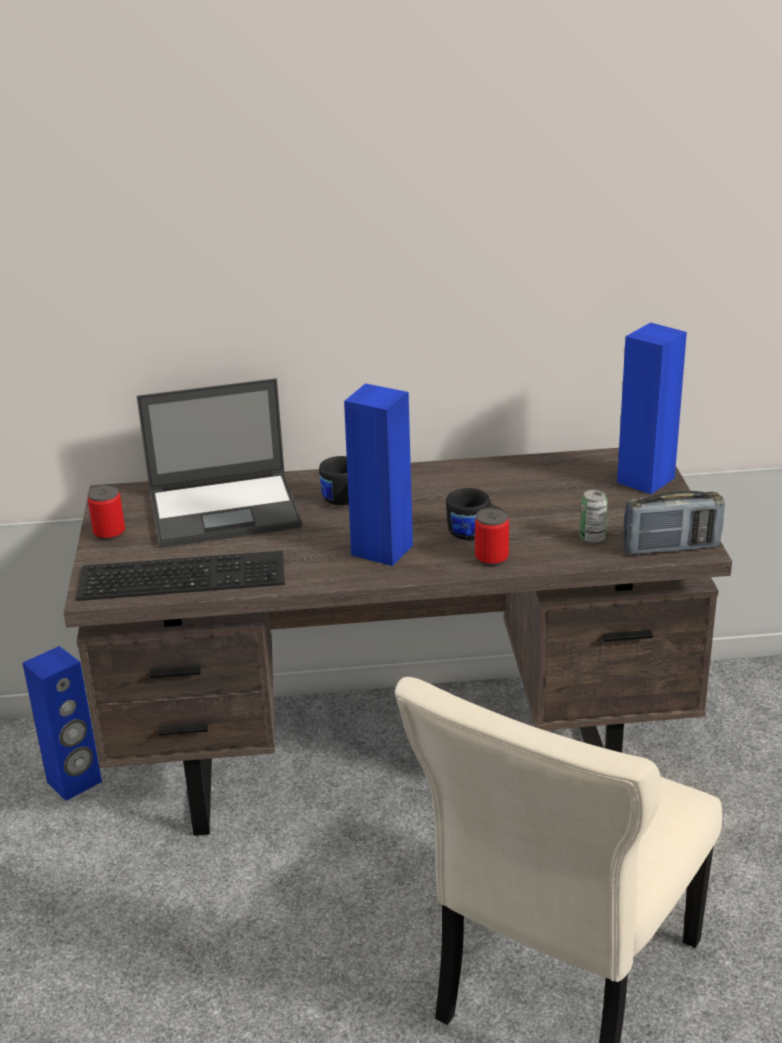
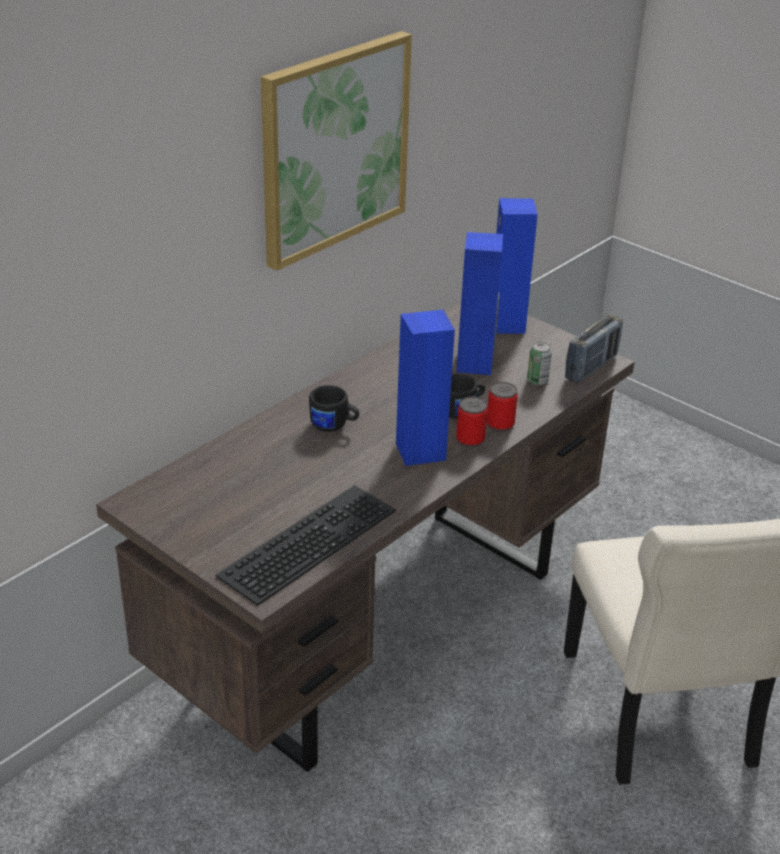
camera: 45 degrees left, 5 degrees up
blue speaker [22,646,102,801] -> blue speaker moved to [456,232,503,375]
can [88,485,125,541] -> can moved to [456,397,487,447]
laptop [137,378,302,548] -> none
none -> picture [261,31,412,271]

